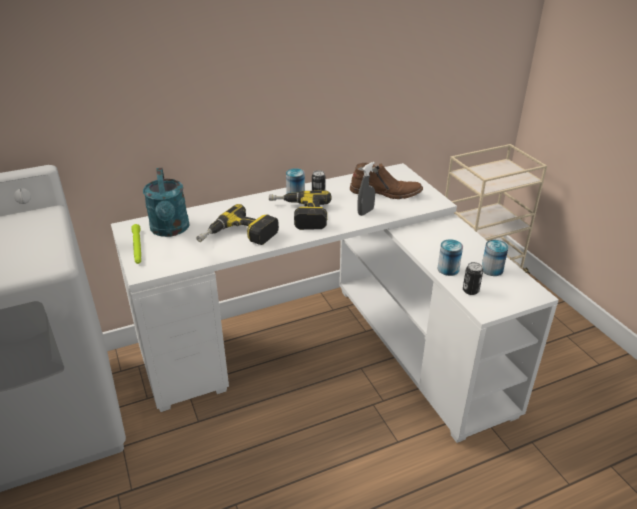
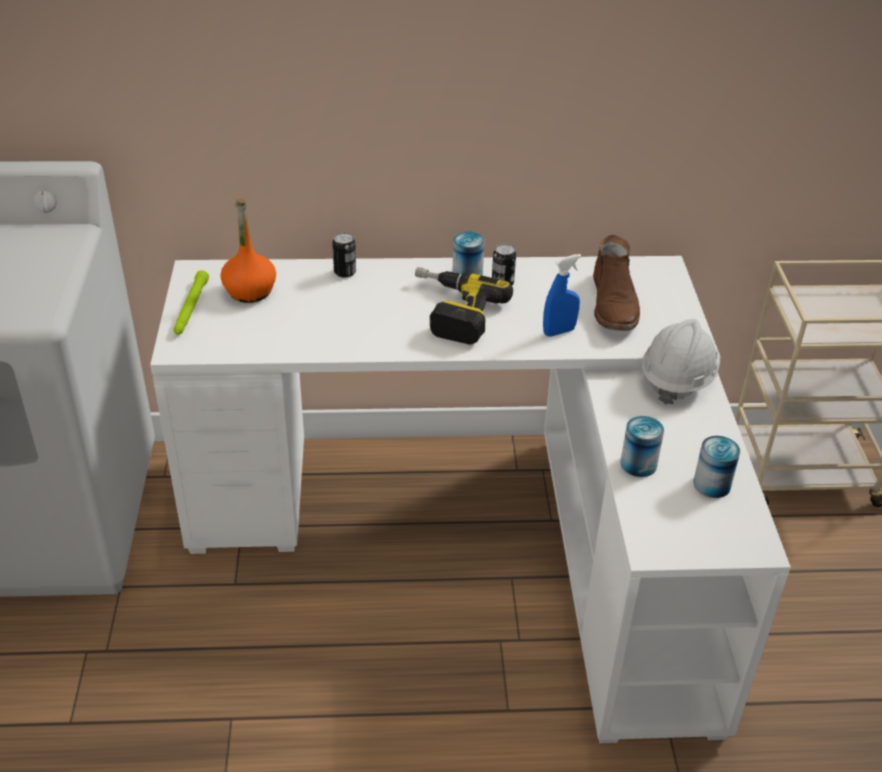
camera: 20 degrees right, 5 degrees up
turquoise watering can [143,168,190,237] -> orange bottle [220,198,276,303]
power drill [196,204,279,245] -> none
brown boot [350,163,423,199] -> brown boot turned 60 degrees clockwise [593,235,640,331]
grey spray bottle [357,162,375,216] -> blue spray bottle [543,254,581,337]
can [463,262,483,295] -> can moved to [332,233,356,278]
none -> white hard hat [642,319,720,404]

